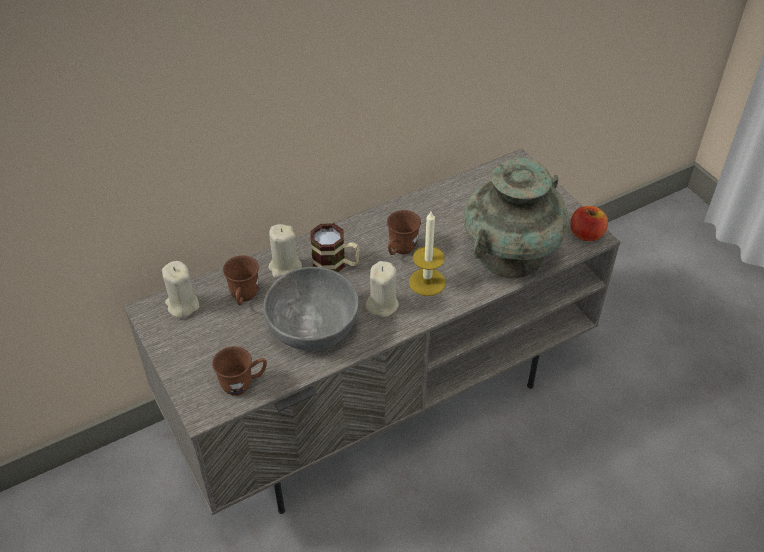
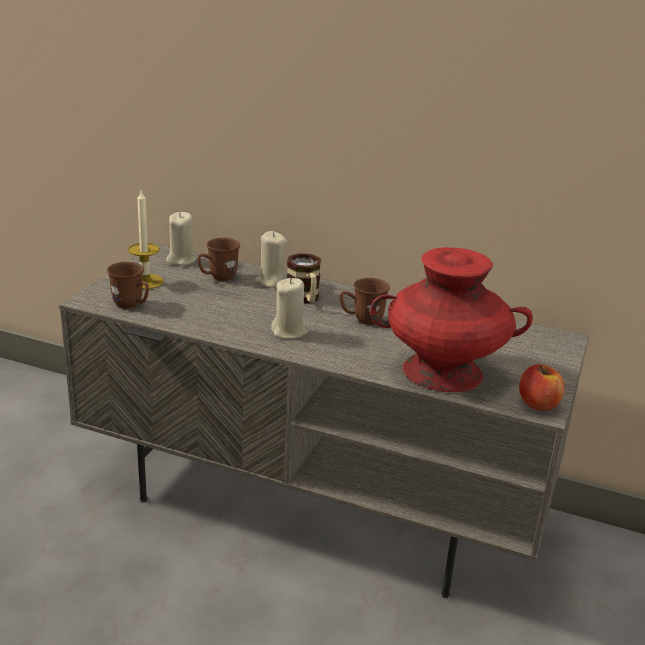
camera: 50 degrees right, 20 degrees down
grey bowl [263,267,359,351] -> none
candle [409,211,446,296] -> candle moved to [128,191,164,289]
turquoise vase [463,158,570,279] -> red vase [370,247,533,392]

